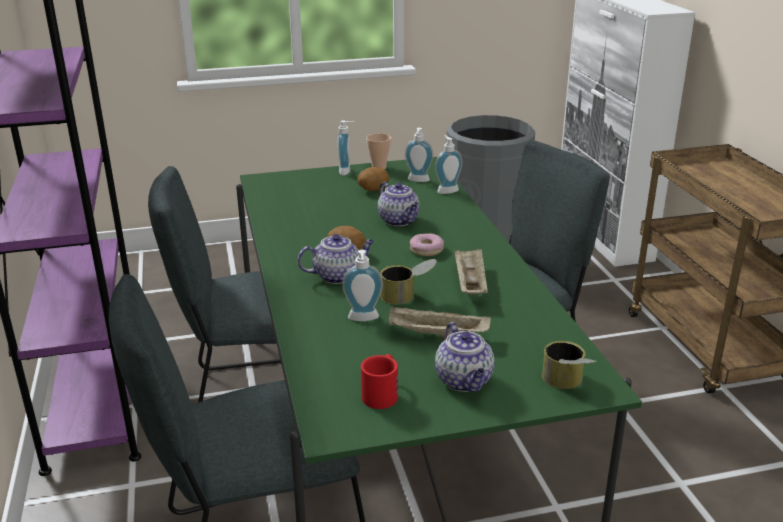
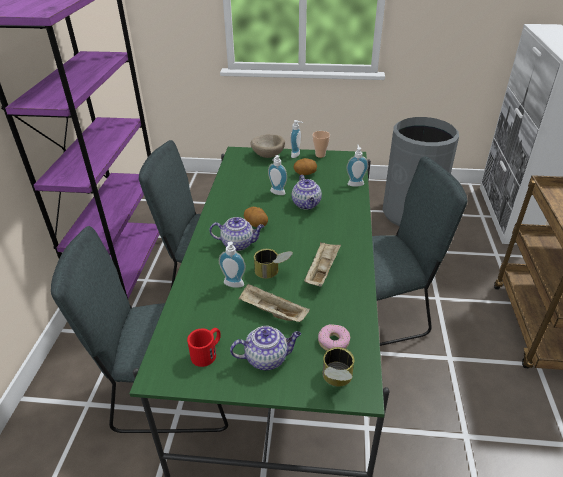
camera: 20 degrees right, 10 degrees up
soap dispenser [405,128,433,182] -> soap dispenser moved to [268,155,287,195]
donut [409,233,444,256] -> donut moved to [318,324,350,351]
teapot [435,322,495,392] -> teapot turned 105 degrees counterclockwise [230,326,301,370]
none -> beige bowl [250,134,285,158]

